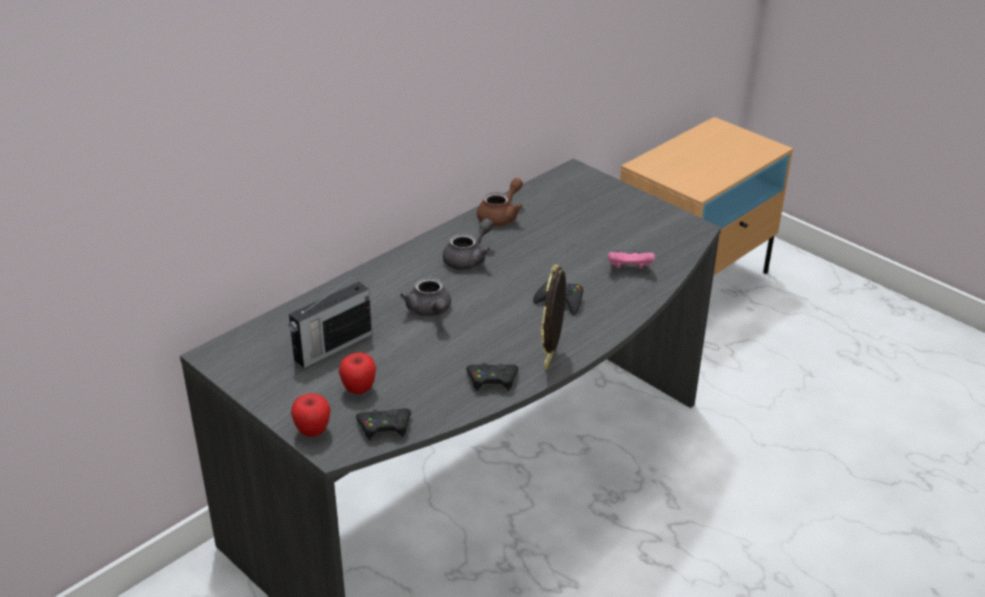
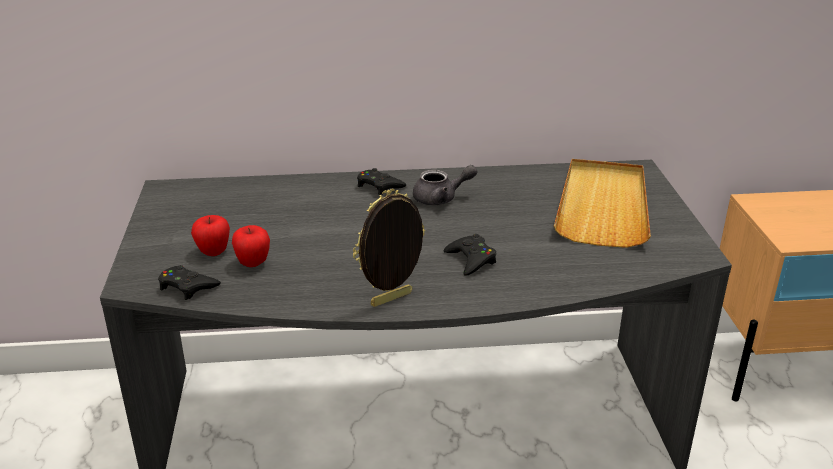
camera: 40 degrees right, 5 degrees down
radio [289,276,372,368] -> none
apple [291,393,331,437] -> apple moved to [232,225,270,267]
grey teapot [400,277,451,316] -> none
black game controller [466,363,519,391] -> black game controller moved to [357,168,406,195]
brown teapot [477,178,523,226] -> none
pink game controller [608,250,655,269] -> none
none -> beige tray [554,159,651,248]

